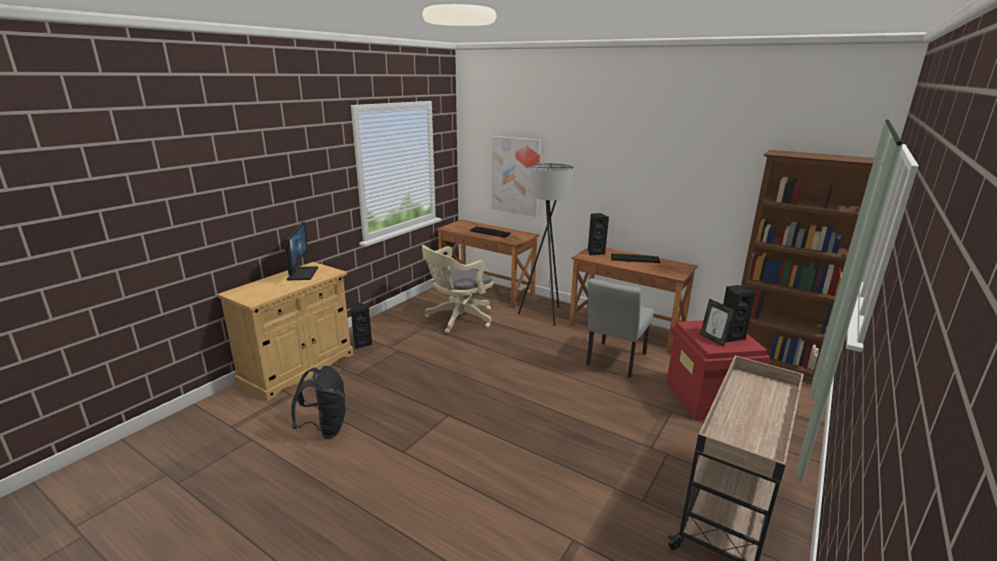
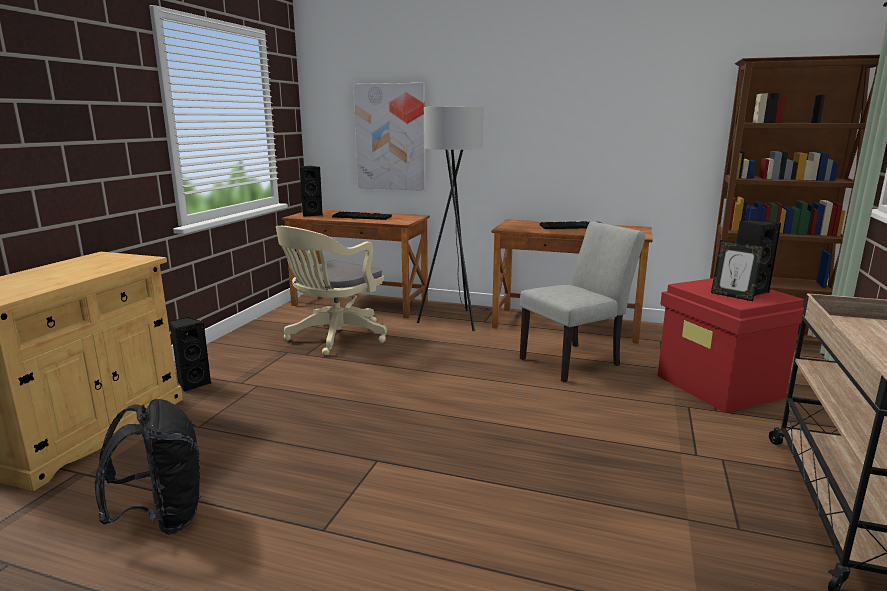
camera: 15 degrees left, 5 degrees down
monitor [284,221,318,280] -> none
grey chair [586,279,654,378] -> grey chair turned 135 degrees counterclockwise [520,221,645,382]
black speaker [588,213,609,255] -> black speaker moved to [299,166,323,217]

